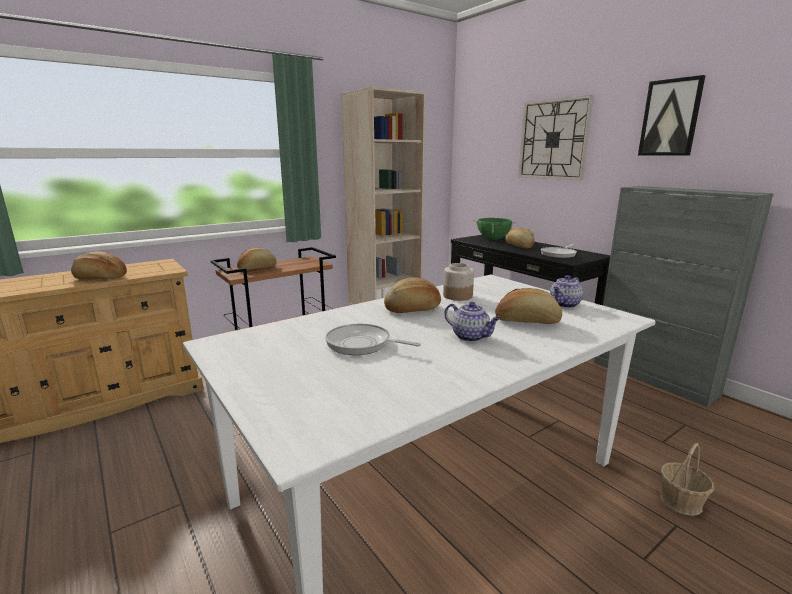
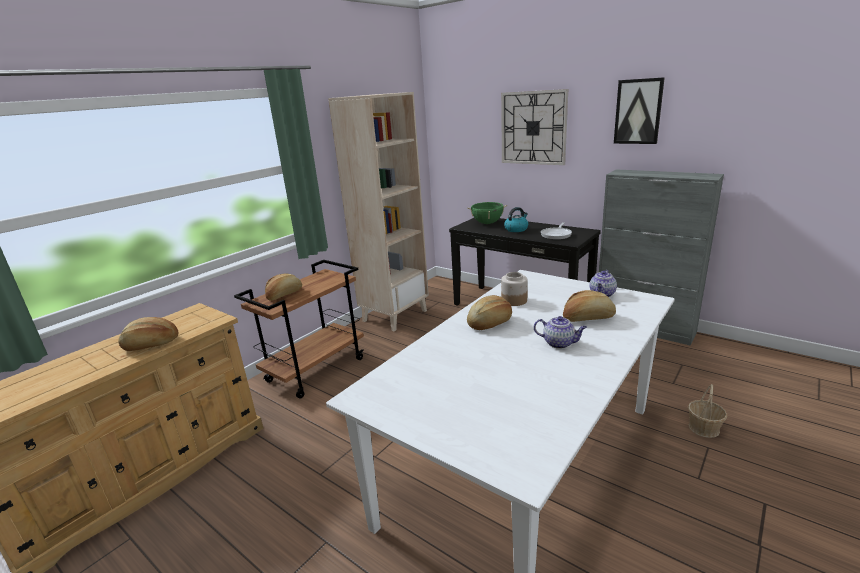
camera: 15 degrees left, 5 degrees up
frying pan [325,323,421,355] -> none
bread [505,228,535,249] -> kettle [504,207,528,232]

